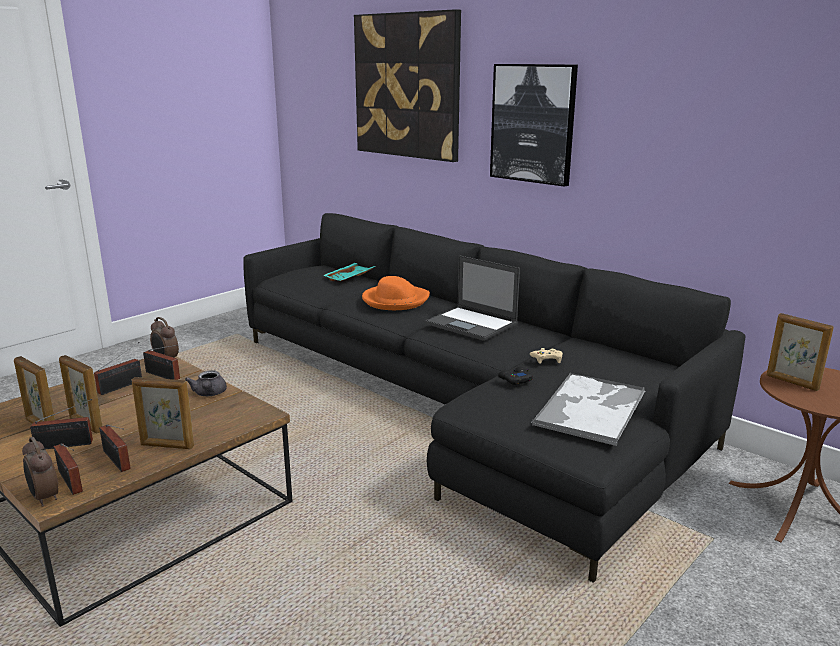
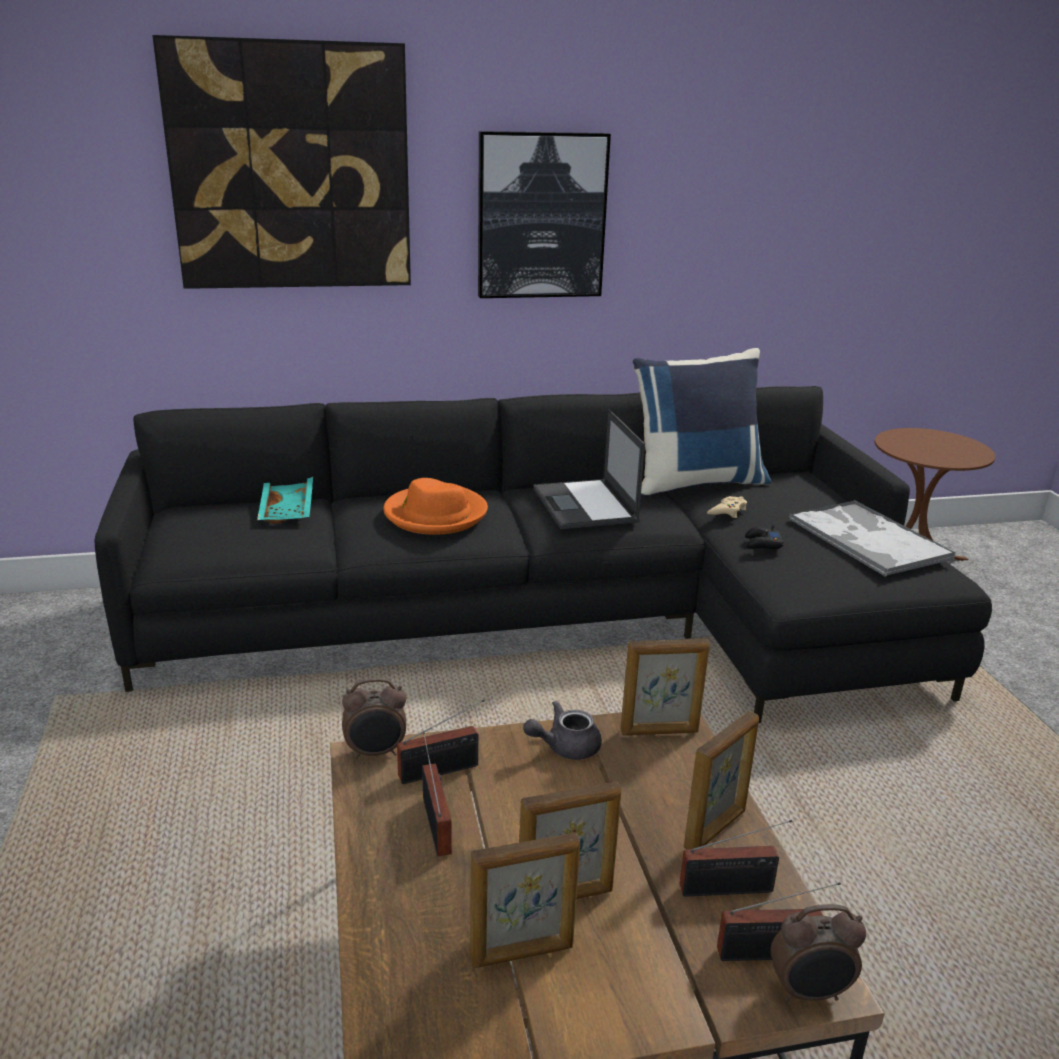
camera: 55 degrees left, 5 degrees up
radio [30,399,93,450] -> none
grey teapot [185,370,227,396] -> grey teapot turned 135 degrees clockwise [523,700,602,760]
laptop [425,255,520,341] -> laptop turned 90 degrees clockwise [533,409,645,529]
picture frame [767,313,834,391] -> picture frame moved to [620,639,710,735]
none -> blue pillow [632,348,771,497]

